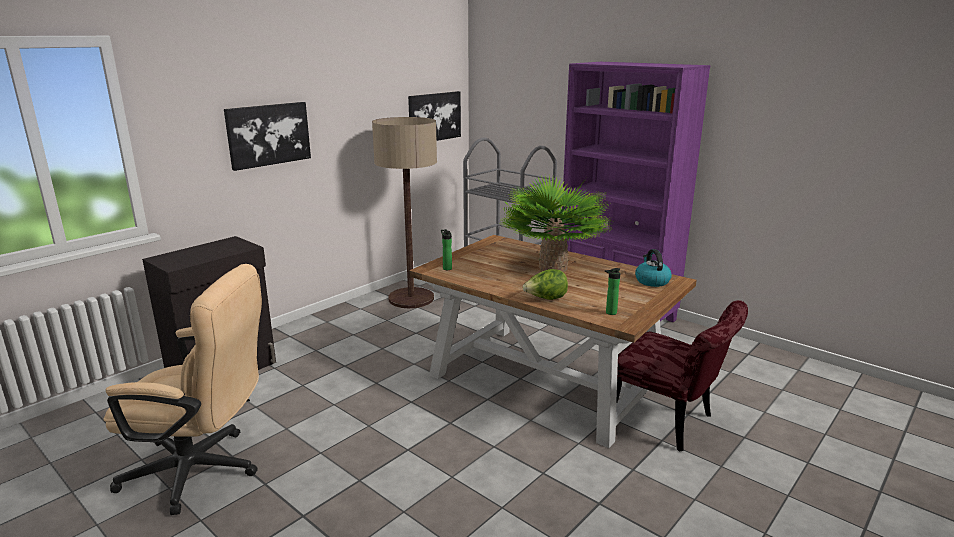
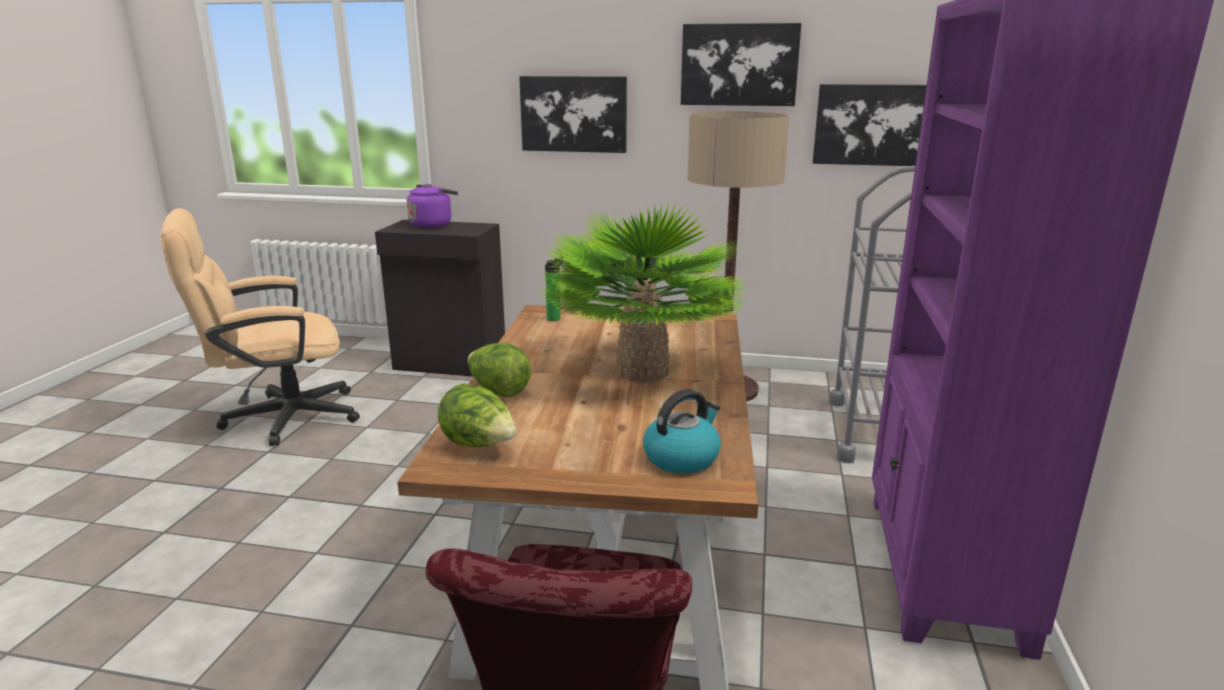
camera: 60 degrees right, 0 degrees up
beige office chair [103,264,262,515] -> beige office chair turned 90 degrees clockwise [161,208,360,446]
bottle [605,268,620,315] -> lettuce [438,384,517,447]
none -> purple kettle [407,184,458,228]
none -> picture [681,23,801,106]

